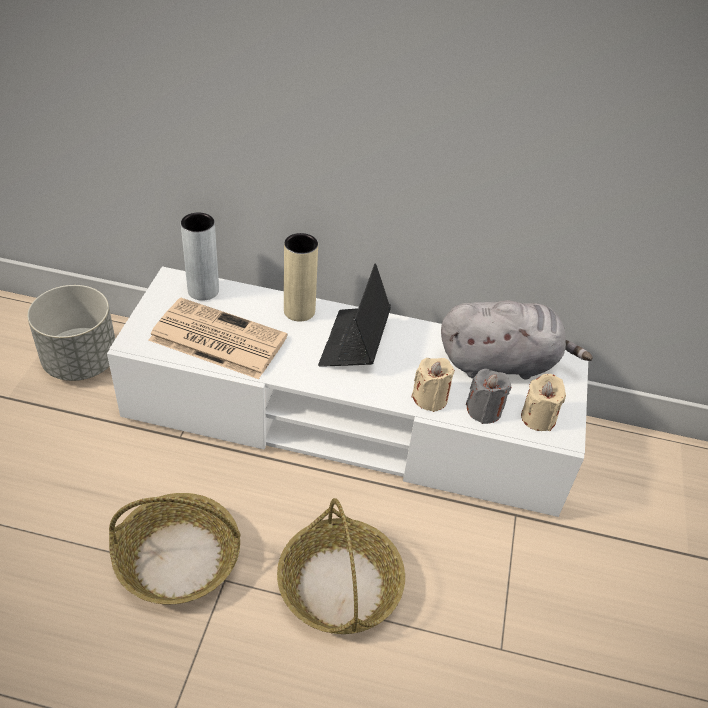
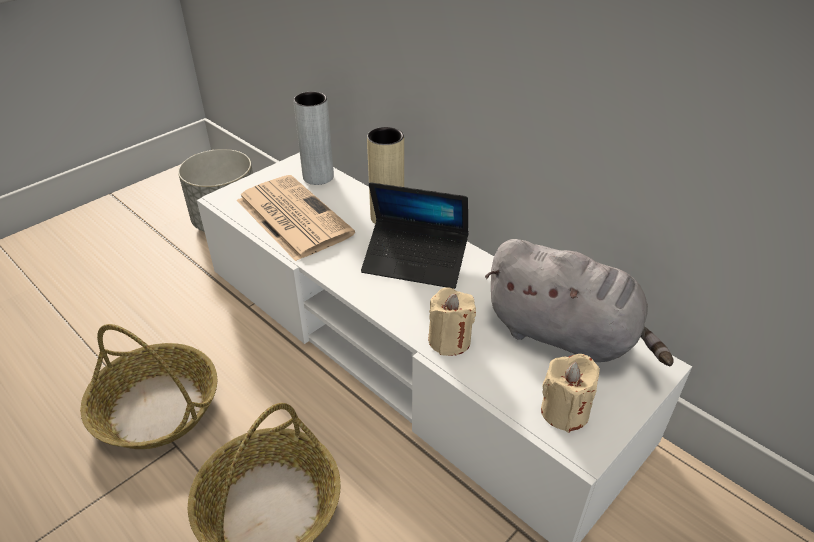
camera: 35 degrees right, 5 degrees down
laptop [318,263,391,367] -> laptop turned 120 degrees counterclockwise [361,182,469,289]
grey candle [466,369,511,424] -> none

